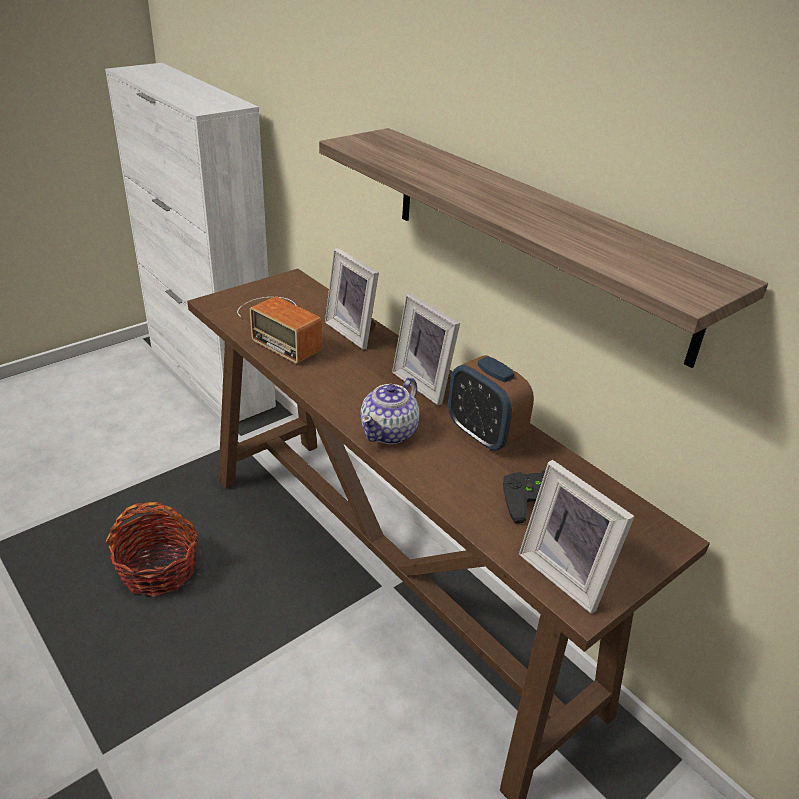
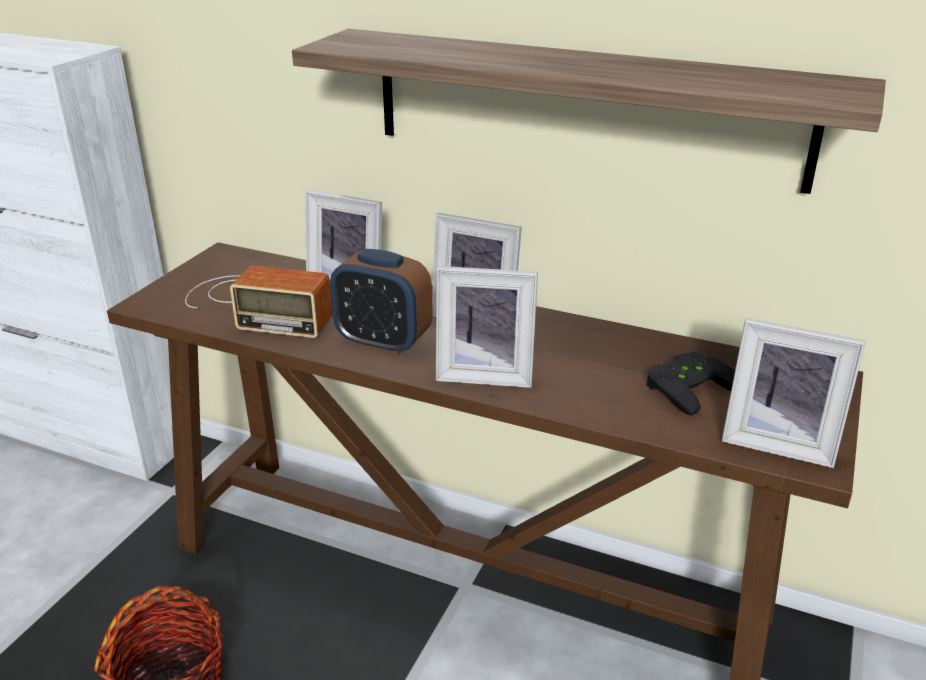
camera: 25 degrees left, 5 degrees down
teapot [360,377,420,444] -> picture frame [436,266,538,388]
alarm clock [448,355,534,452] -> alarm clock moved to [330,249,433,355]

